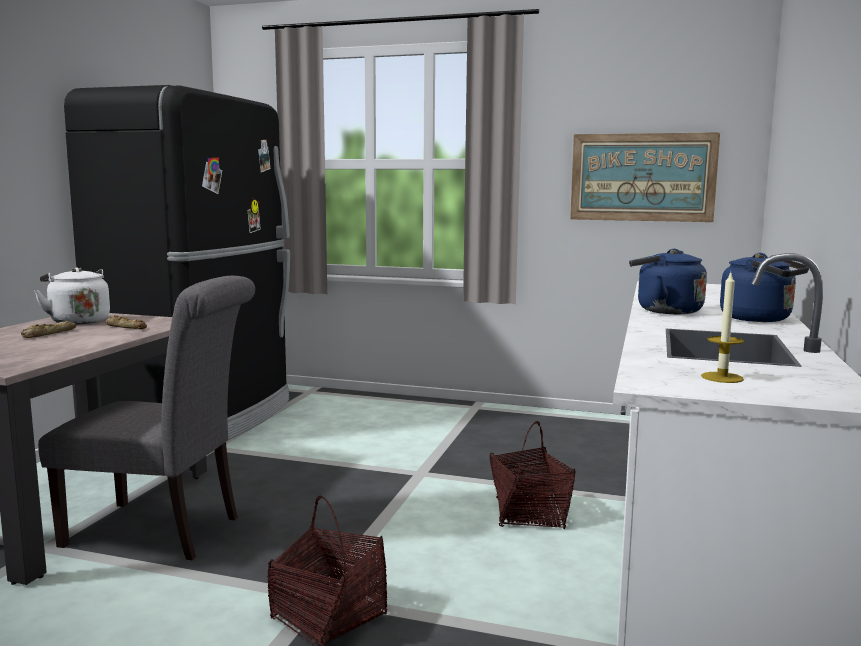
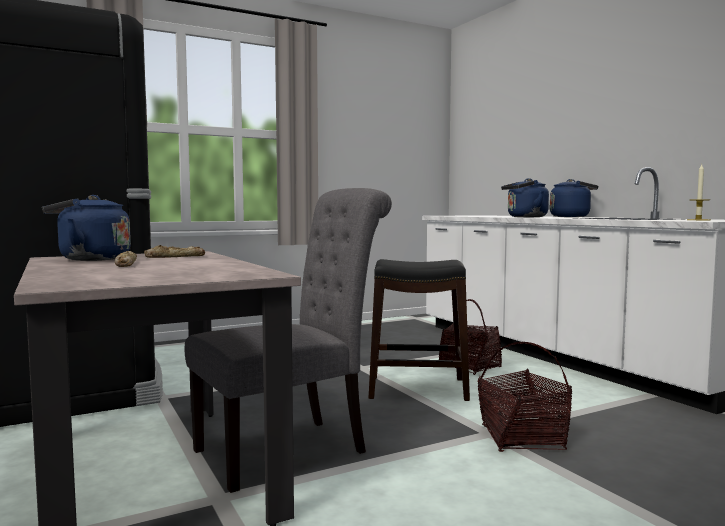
camera: 45 degrees left, 5 degrees down
white kettle [34,267,110,324] -> blue kettle [42,195,131,261]
picture [570,132,720,222] -> none
none -> black stool [369,259,470,401]

